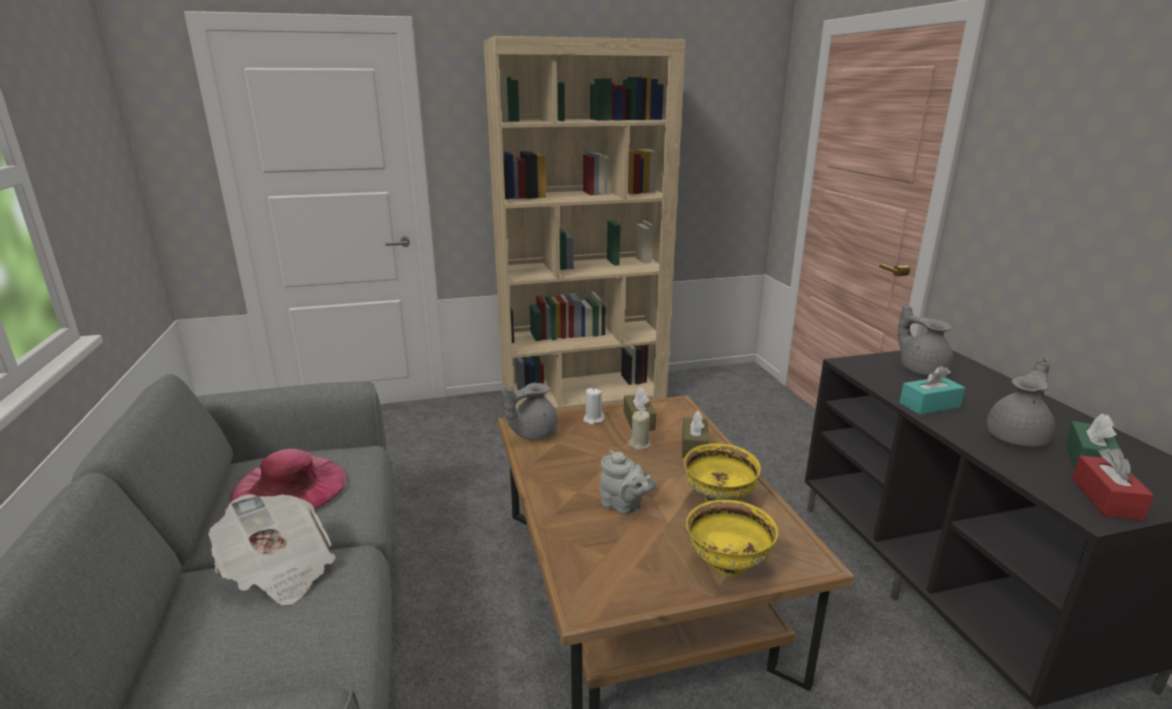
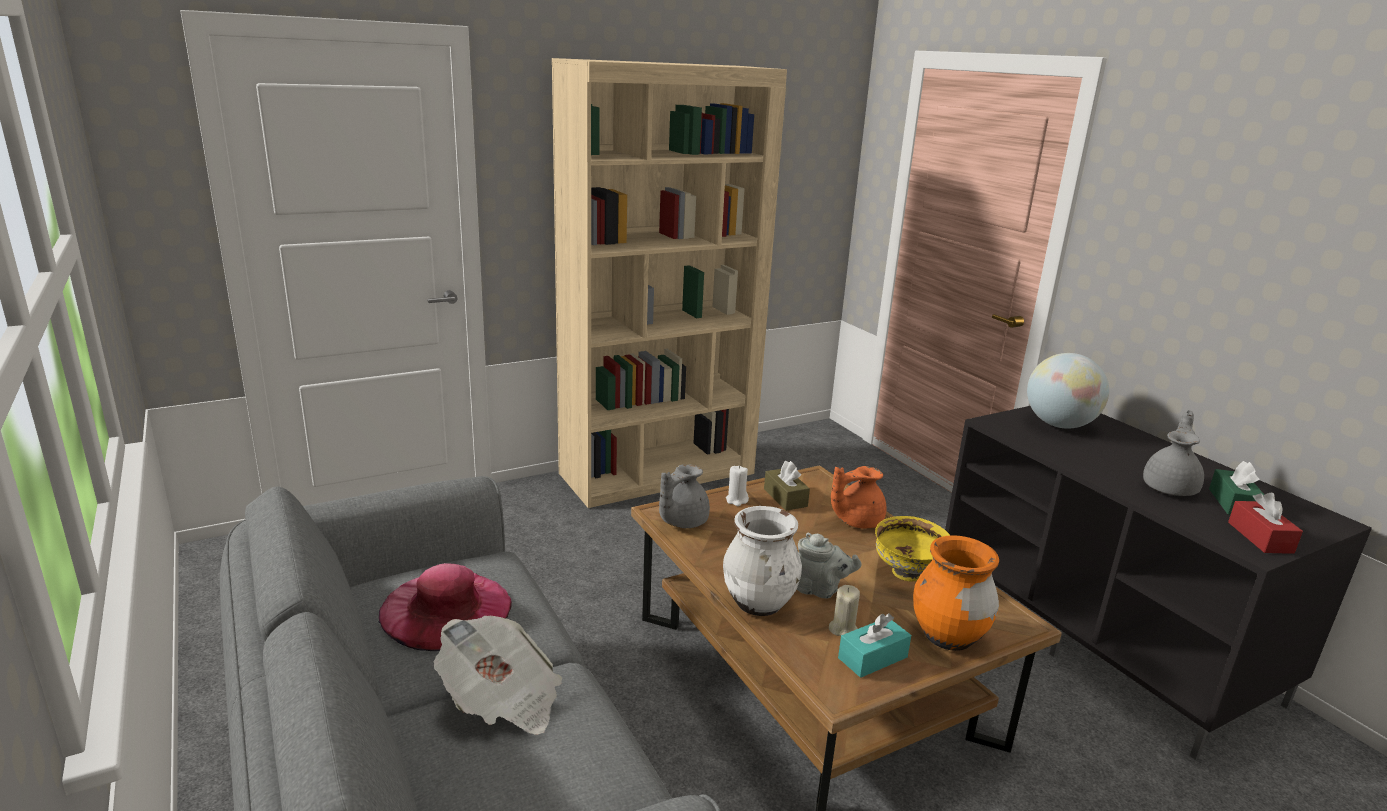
camera: 15 degrees left, 0 degrees up
beige candle [628,410,651,450] -> beige candle moved to [829,585,860,636]
brown tissue box [682,410,709,458] -> orange teapot [831,466,887,528]
yellow bowl [686,500,778,577] -> orange vase [913,535,999,651]
grey teapot [898,303,953,376] -> globe [1027,353,1109,429]
turquoise tissue box [899,366,965,415] -> turquoise tissue box moved to [838,613,911,678]
none -> white vase [723,506,802,616]

